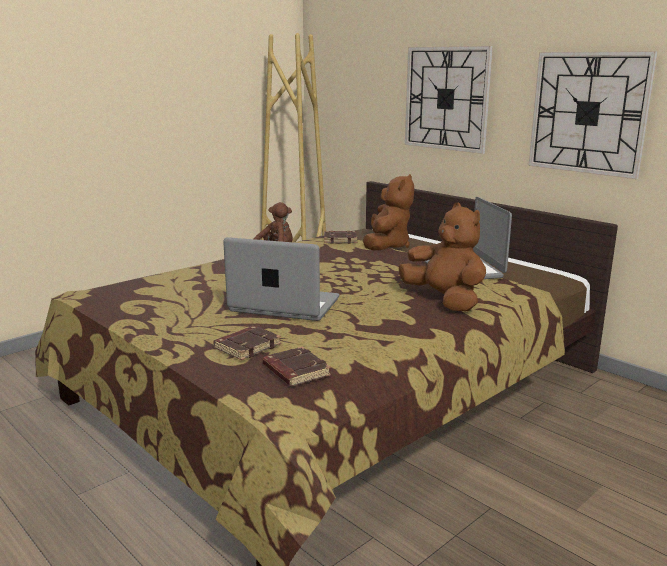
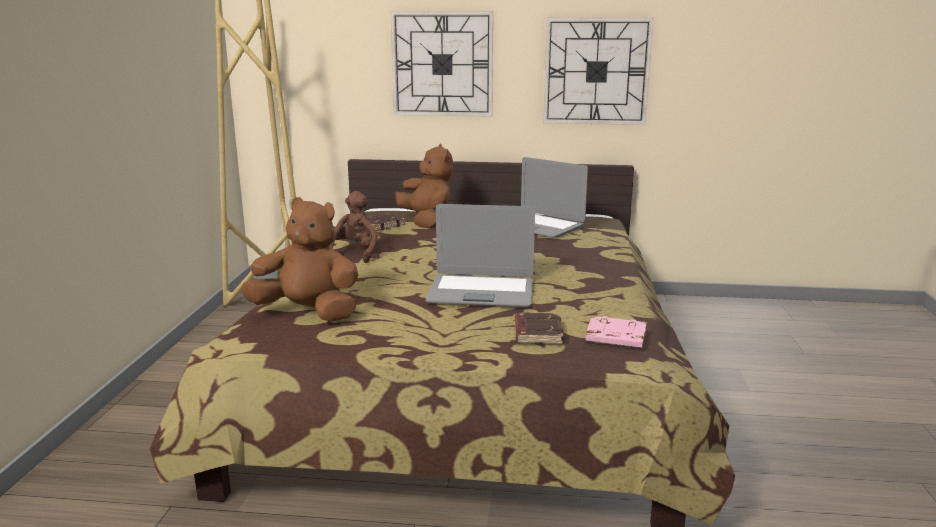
camera: 40 degrees left, 0 degrees up
laptop [223,237,339,321] -> laptop turned 150 degrees counterclockwise [426,204,535,307]
brown book [263,347,331,386] -> pink book [585,316,647,348]
brown plush toy [399,203,486,311] -> brown plush toy moved to [241,197,359,322]

